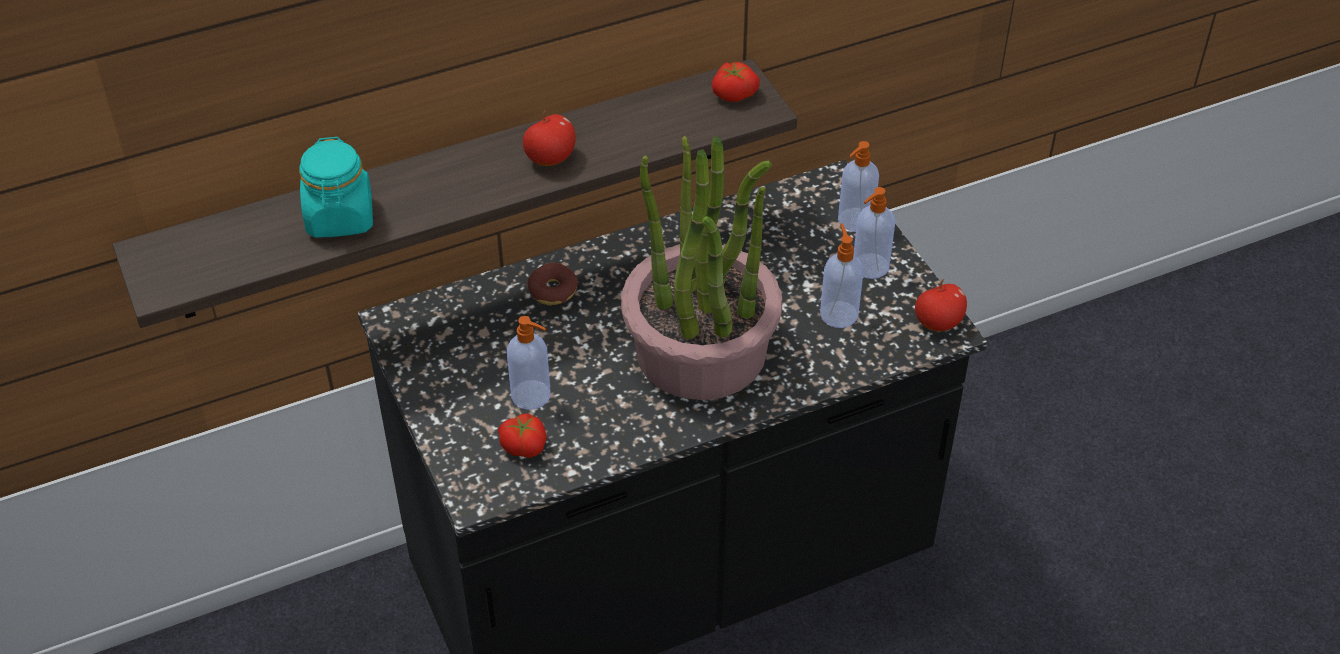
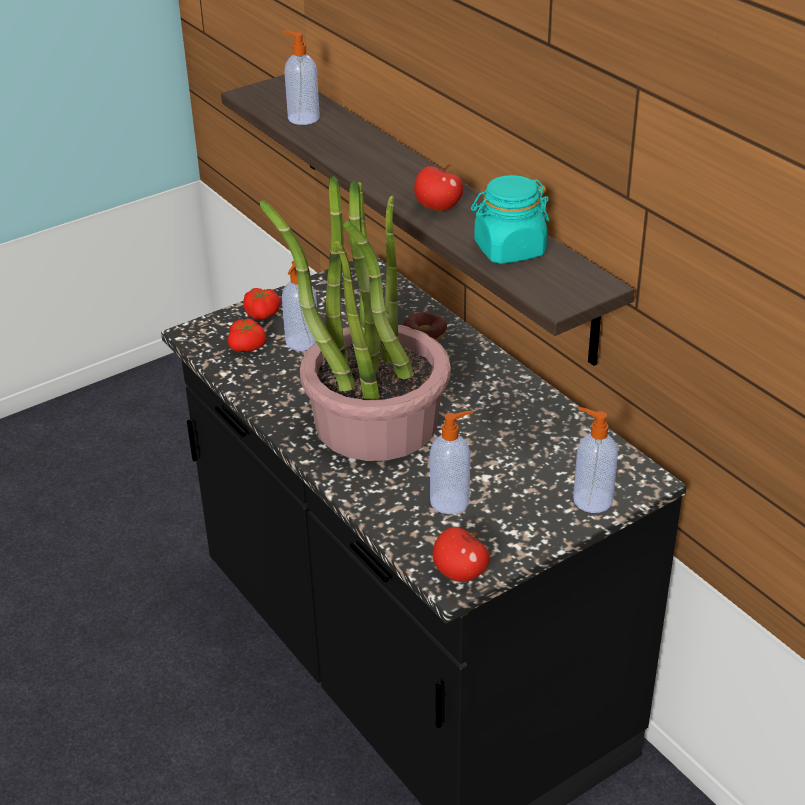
camera: 80 degrees right, 10 degrees down
turquoise jar [299,137,373,238] -> turquoise jar moved to [471,175,550,264]
tomato [712,62,760,102] -> tomato moved to [243,288,281,320]
soap dispenser [854,187,895,279] -> soap dispenser moved to [283,30,320,125]

